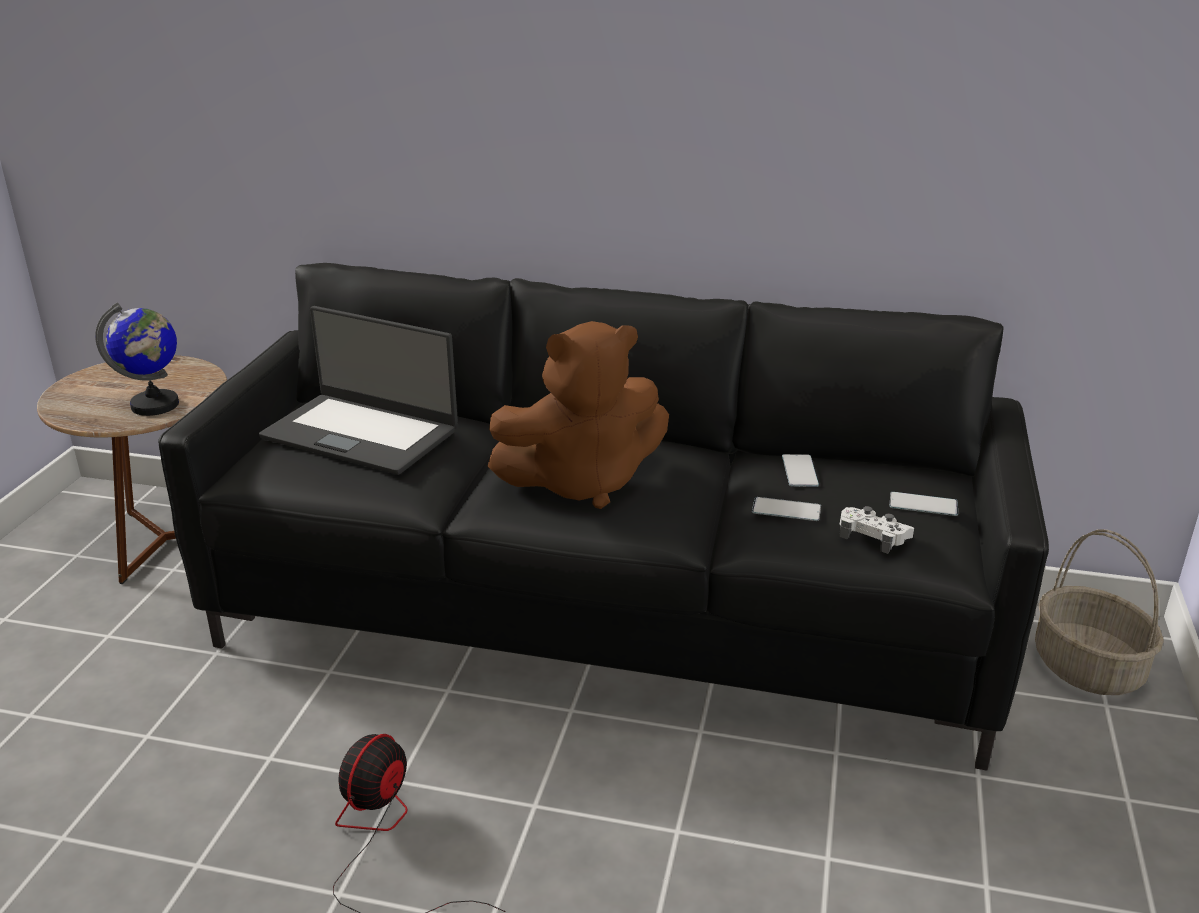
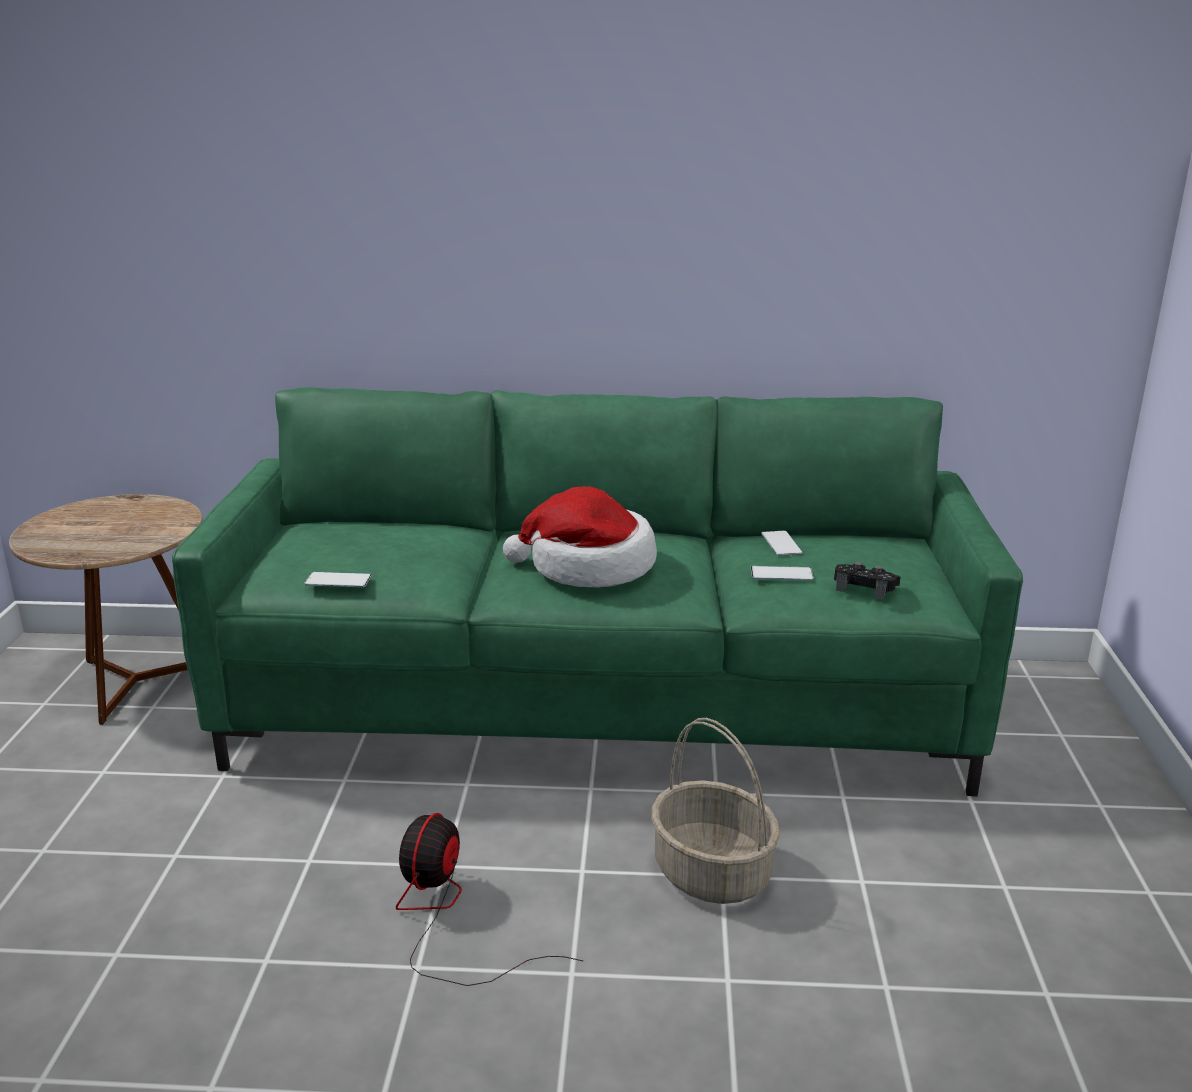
camera: 10 degrees left, 5 degrees down
globe [95,303,179,416] -> none
black sofa [158,263,1049,771] -> green sofa [172,387,1023,796]
laptop [259,306,458,475] -> none
brown plush toy [488,321,669,509] -> hat [503,487,657,588]
white game controller [839,506,914,554] -> black game controller [834,561,900,600]
phone [890,492,958,516] -> phone moved to [304,572,372,587]
basket [1035,530,1164,695] -> basket moved to [652,718,780,904]

